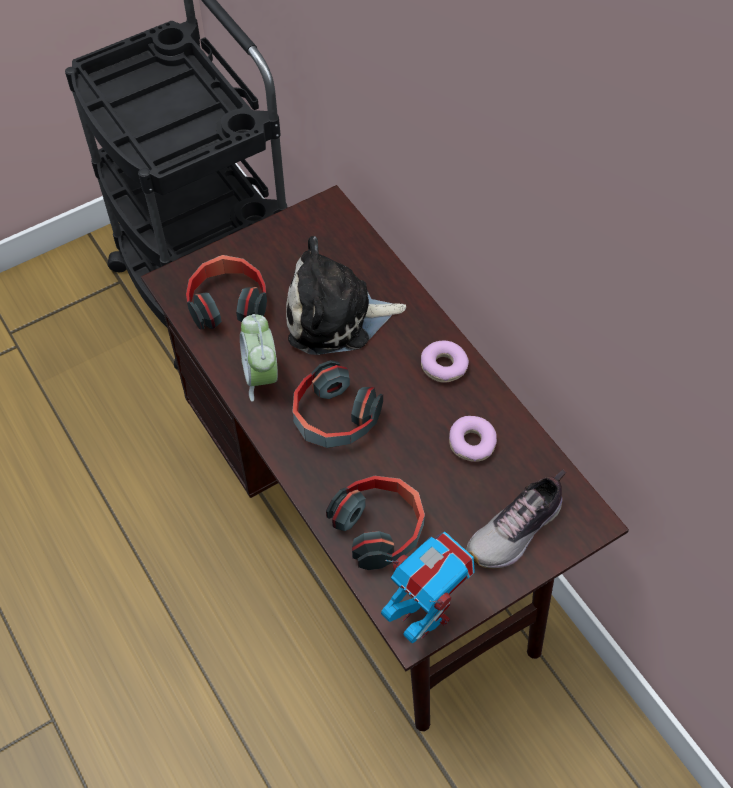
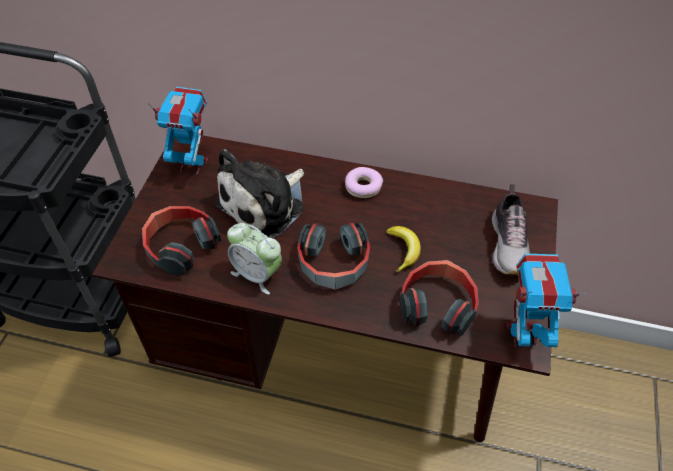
camera: 45 degrees left, 5 degrees down
donut [449,416,497,462] -> none
none -> toy robot [148,87,209,175]
none -> banana [386,226,421,272]

